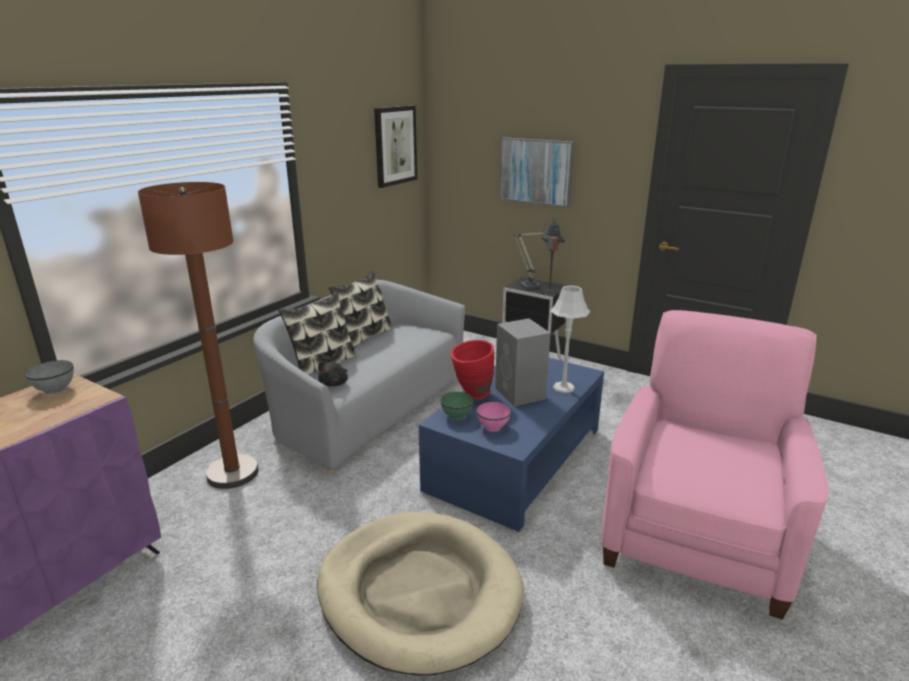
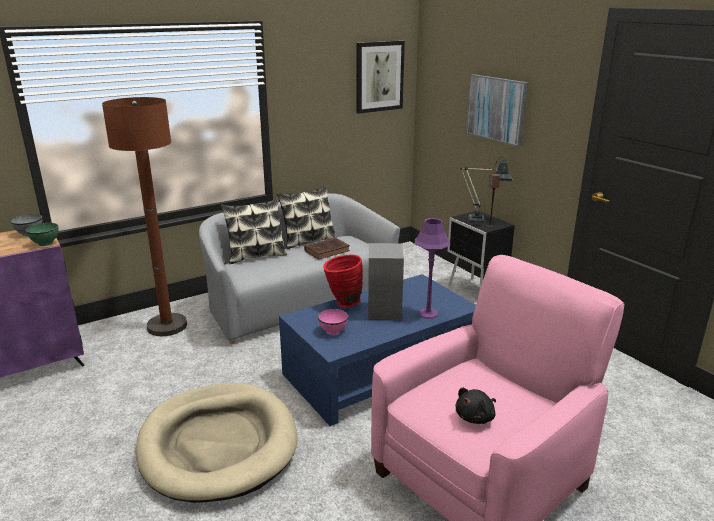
camera: 25 degrees right, 0 degrees up
black plush toy [318,362,348,386] -> black plush toy moved to [456,388,496,424]
green bowl [440,392,474,420] -> green bowl moved to [26,223,59,246]
grey table lamp [550,285,590,393] -> purple table lamp [415,218,450,319]
none -> brown book [304,238,350,260]

